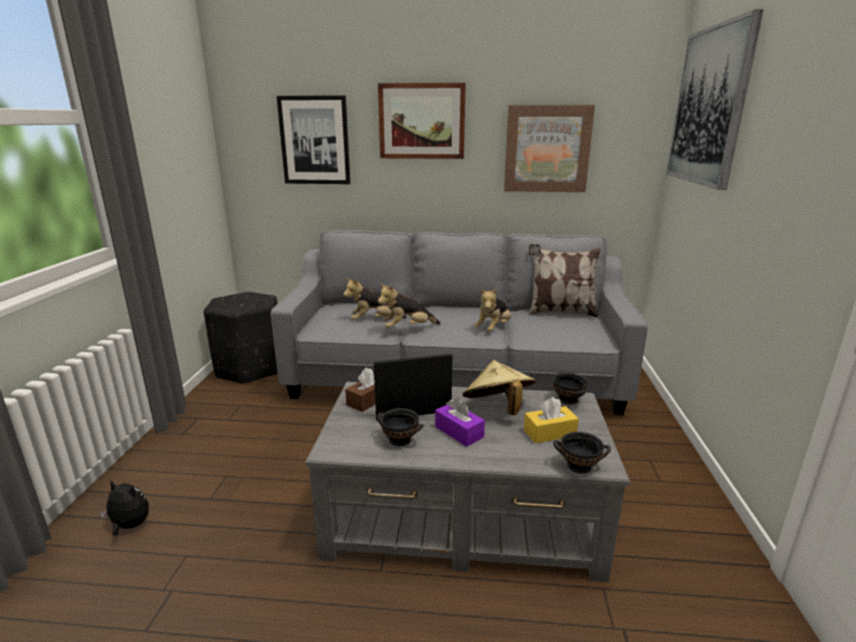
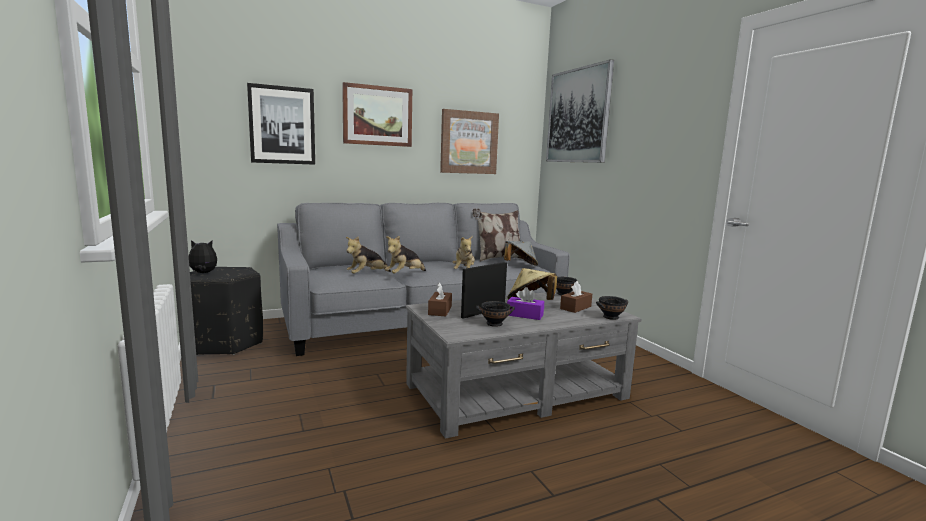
camera: 30 degrees left, 10 degrees down
plush toy [100,480,149,536] -> plush toy moved to [189,240,217,273]
yellow tissue box [524,397,579,443] -> brown tissue box [560,281,592,313]
none -> grey hat [504,241,538,266]

